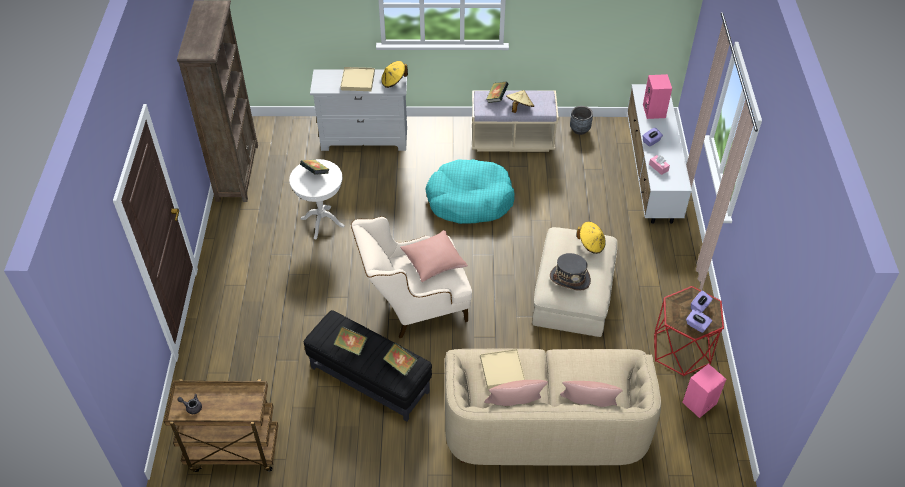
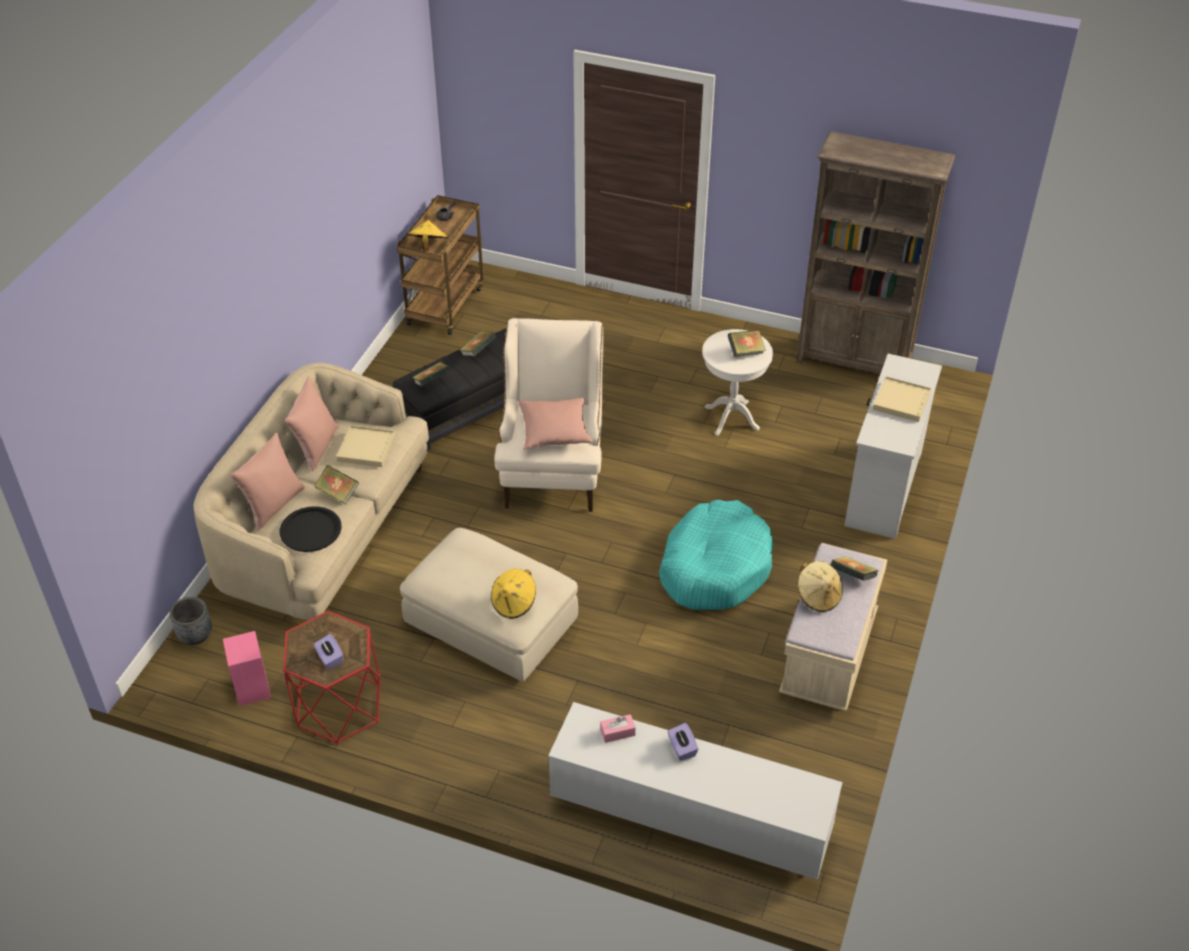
camera: 110 degrees right, 5 degrees down
yellow hat [381,61,408,88] -> yellow hat moved to [407,220,448,252]
grey hat [550,253,591,291] -> none
grey planter [570,106,593,135] -> grey planter moved to [170,597,212,645]
pink speaker [643,74,672,119] -> none
purple tissue box [686,309,712,333] -> none
none -> black tray [279,506,342,552]
none -> book [314,465,359,505]

